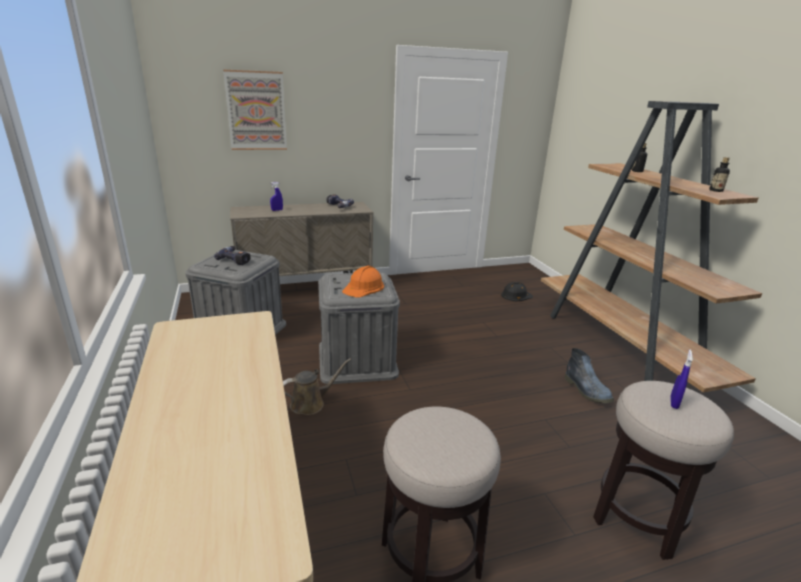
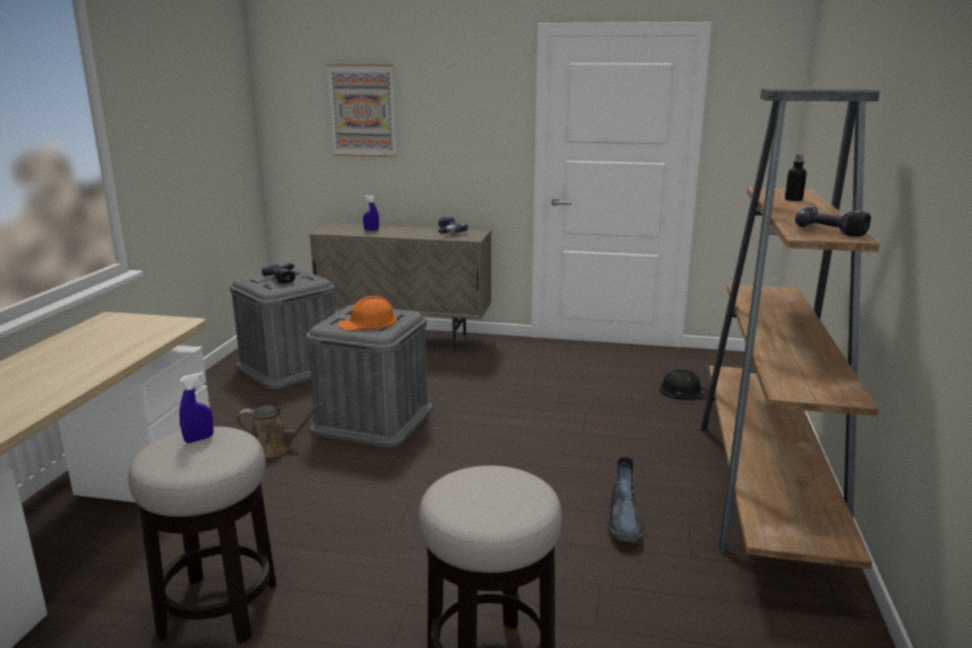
camera: 30 degrees right, 5 degrees down
blue spray bottle [670,350,693,409] -> blue spray bottle moved to [179,372,214,443]
bottle [709,157,730,192] -> power drill [795,206,871,237]

